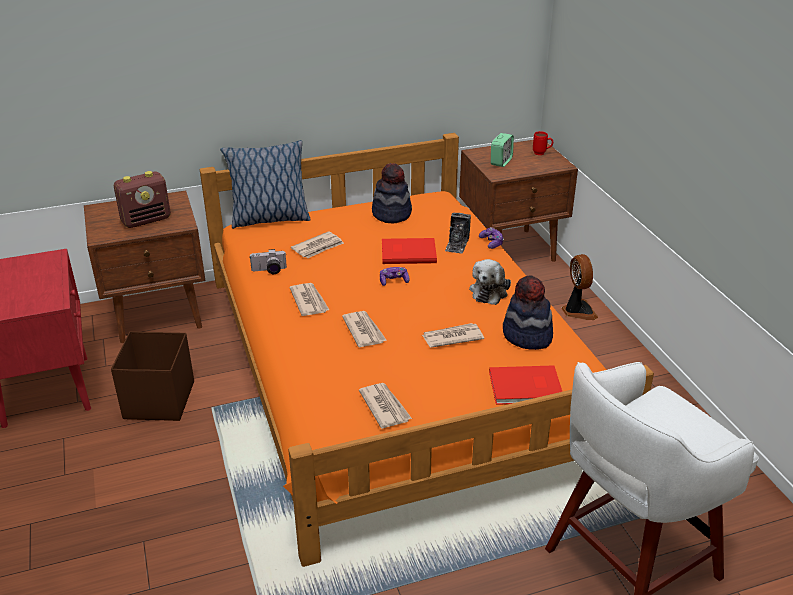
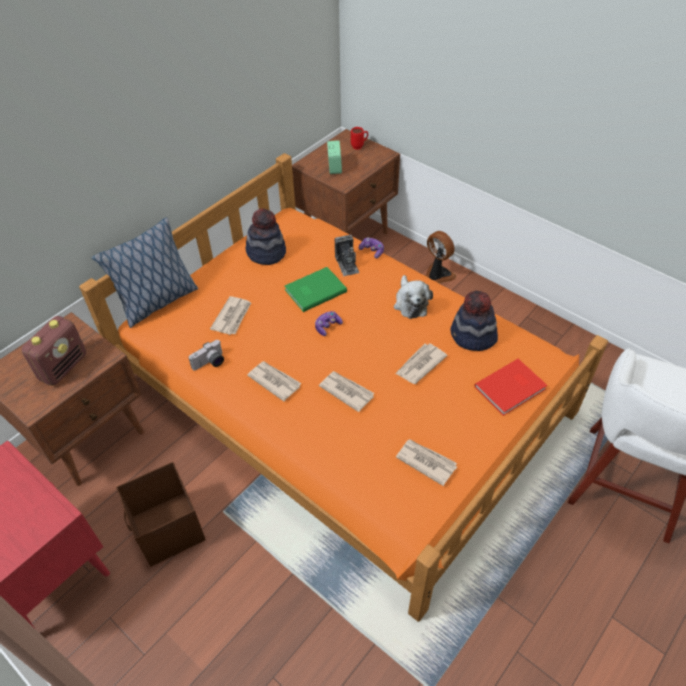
camera: 30 degrees left, 15 degrees up
red book [382,238,437,264] -> green book [285,267,347,312]

